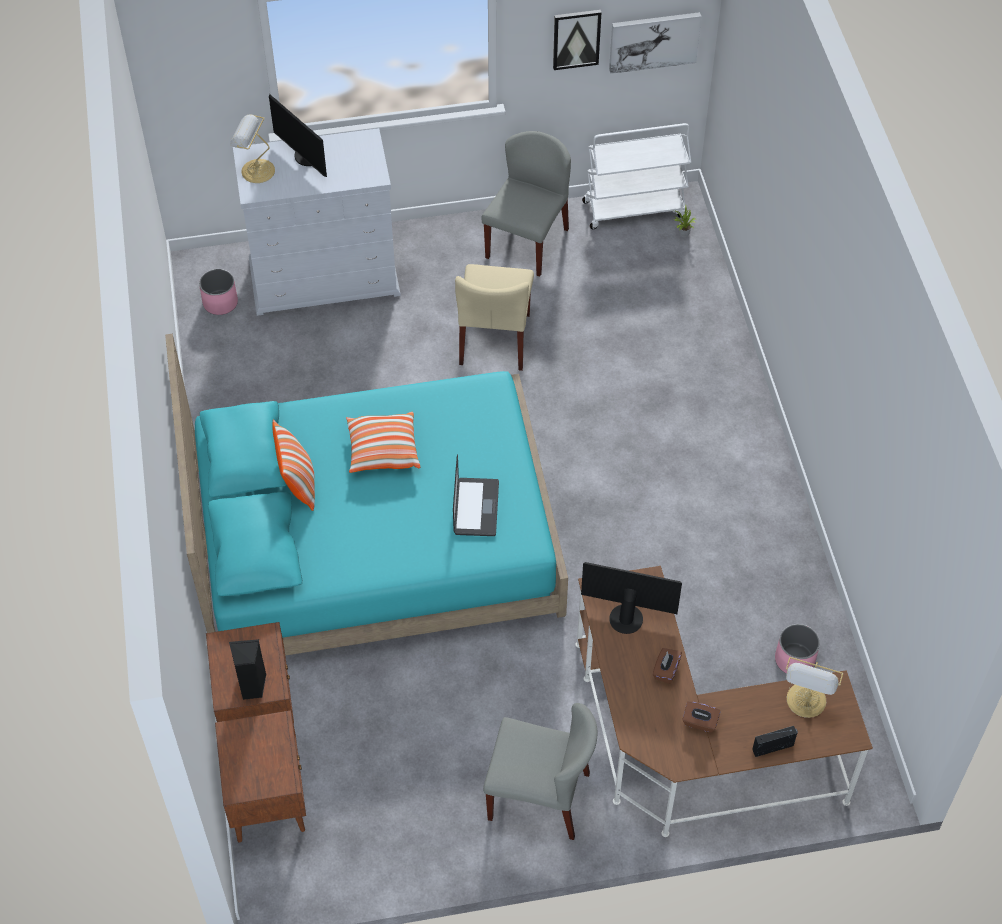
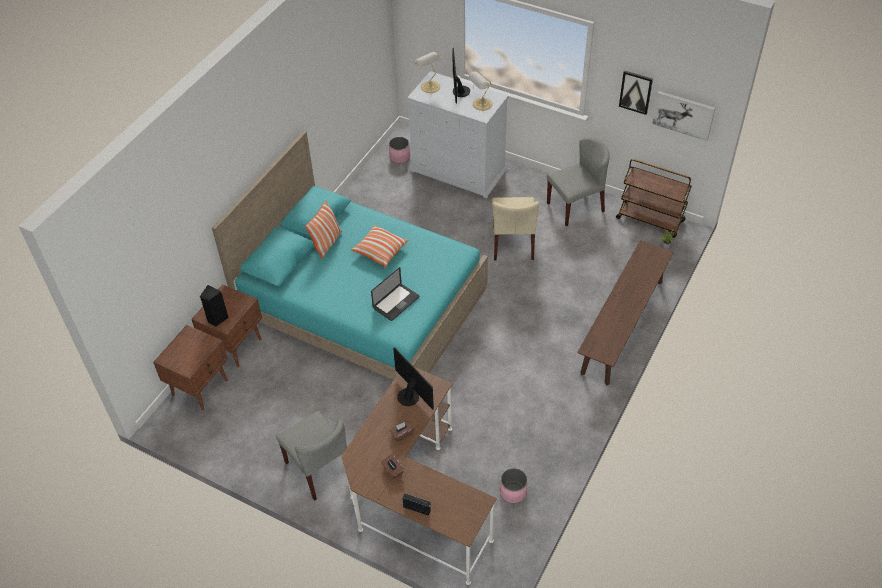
camera: 40 degrees right, 5 degrees down
beige chair [455,264,534,371] -> beige chair turned 45 degrees counterclockwise [492,197,539,261]
white cart [582,123,691,229] -> brown cart [616,159,692,238]
table lamp [786,657,843,718] -> table lamp moved to [468,70,493,111]
none -> brown bench [577,240,674,386]

